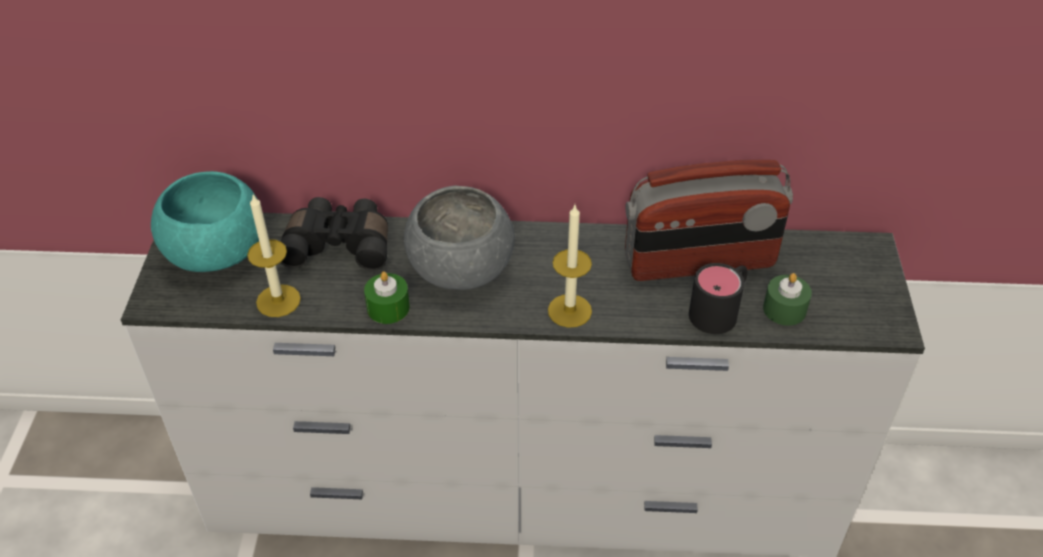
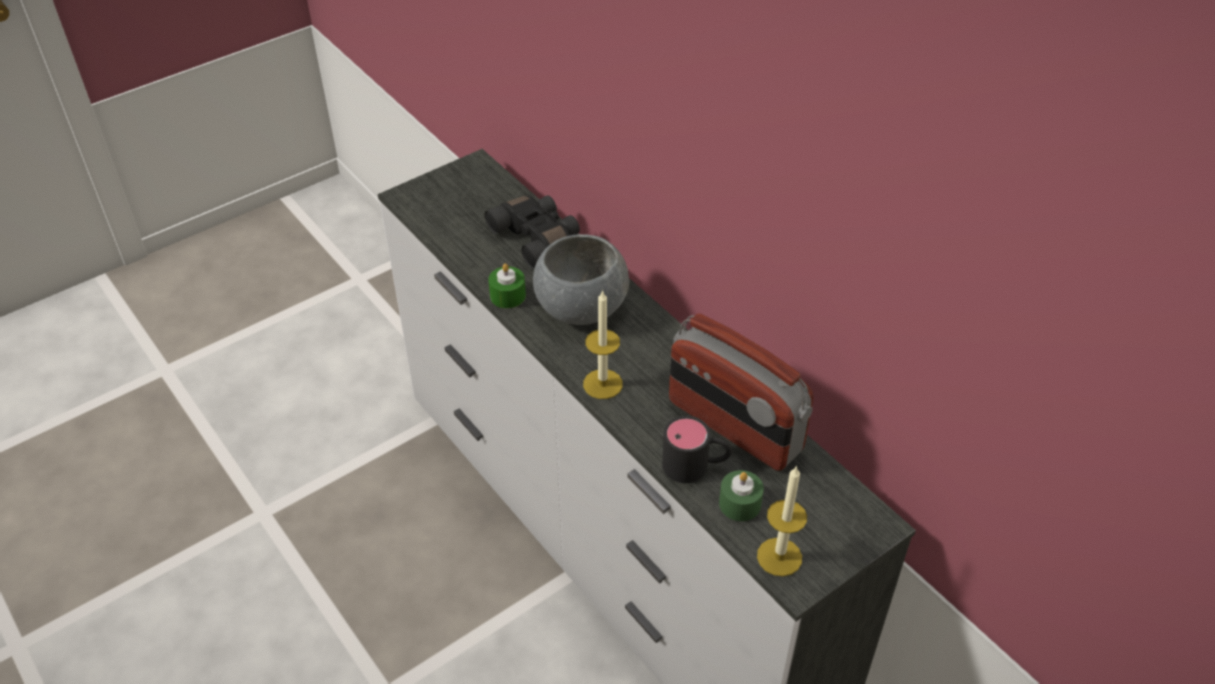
camera: 50 degrees right, 0 degrees up
turquoise bowl [151,171,263,272] -> none
candle [247,195,301,317] -> candle moved to [757,466,807,576]

